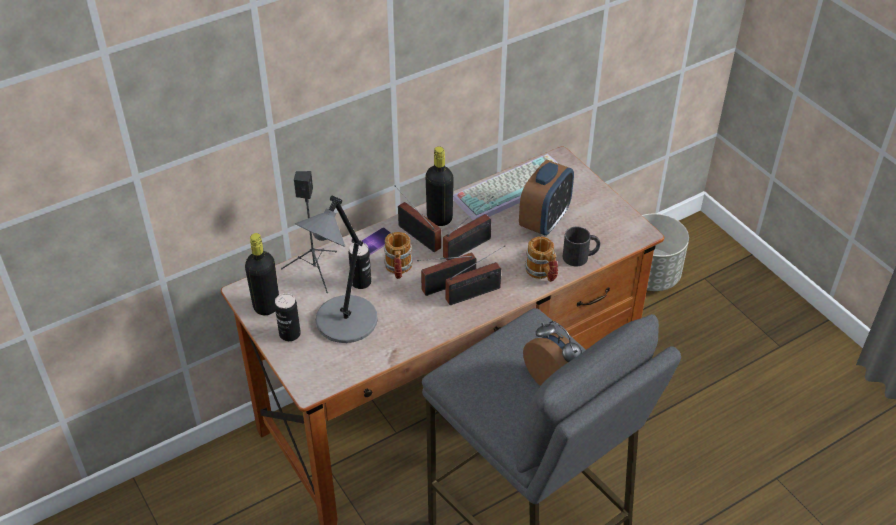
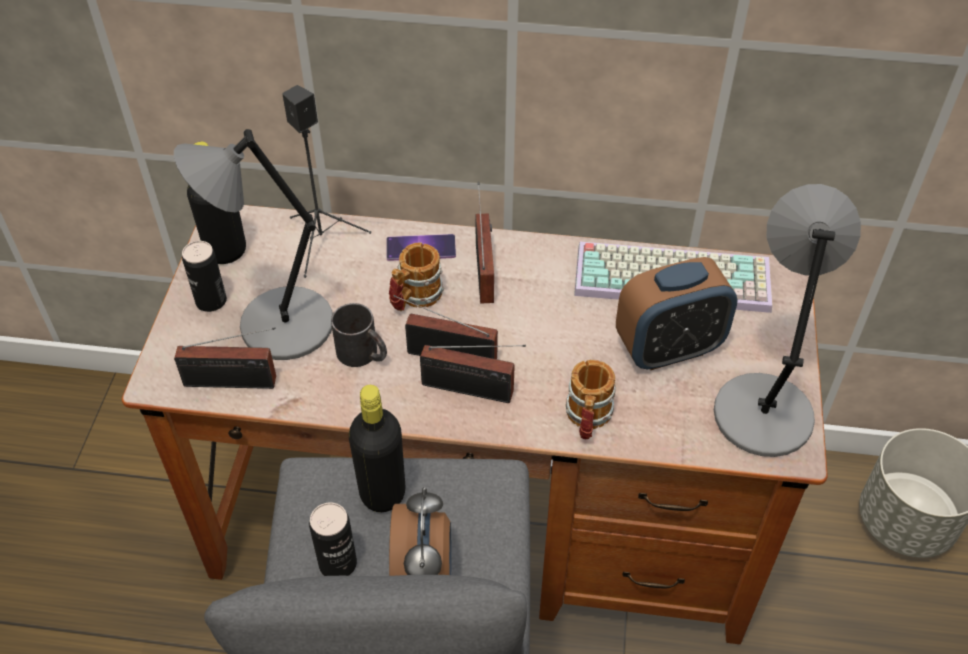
camera: 40 degrees right, 5 degrees up
can [348,243,371,289] -> can moved to [309,502,357,576]
black bottle [425,147,454,226] -> black bottle moved to [349,385,406,512]
radio [443,196,493,261] -> radio moved to [174,327,276,389]
black mug [563,227,600,266] -> black mug moved to [331,303,387,367]
none -> grey table lamp [714,184,861,457]

